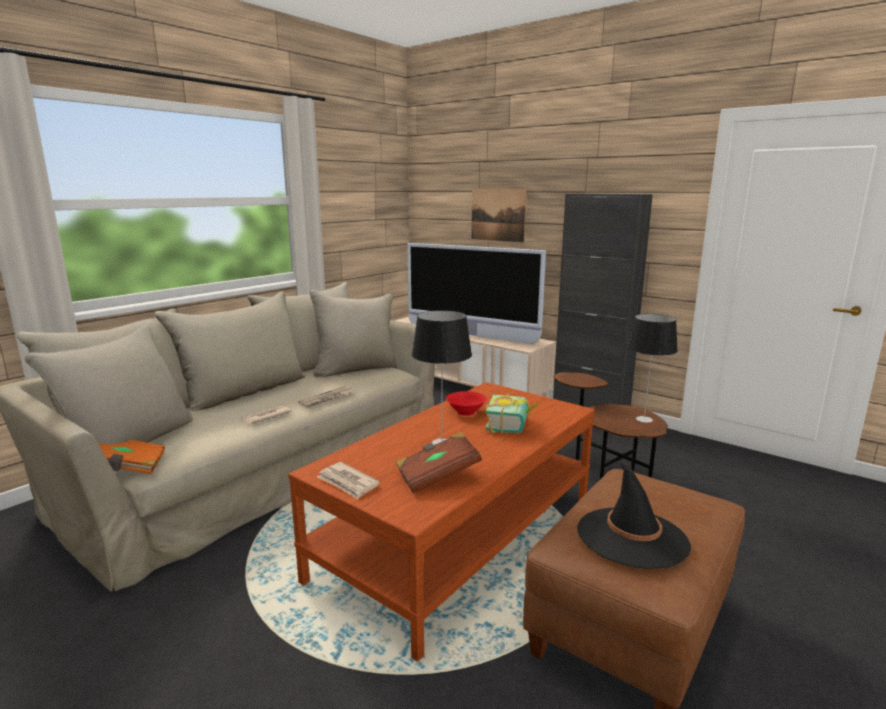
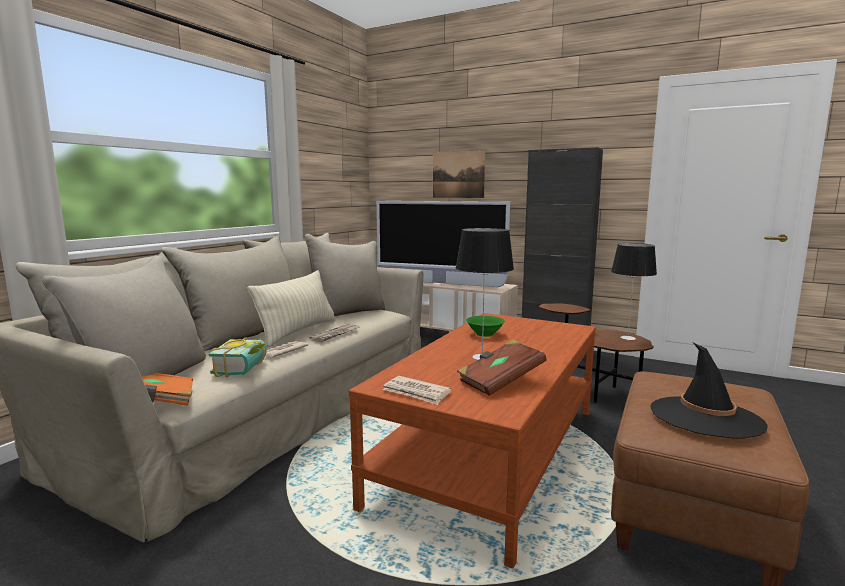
camera: 10 degrees left, 5 degrees down
red bowl [446,391,487,416] -> green bowl [466,316,505,337]
book [486,394,539,434] -> book moved to [209,338,267,377]
none -> beige pillow [247,270,336,348]

